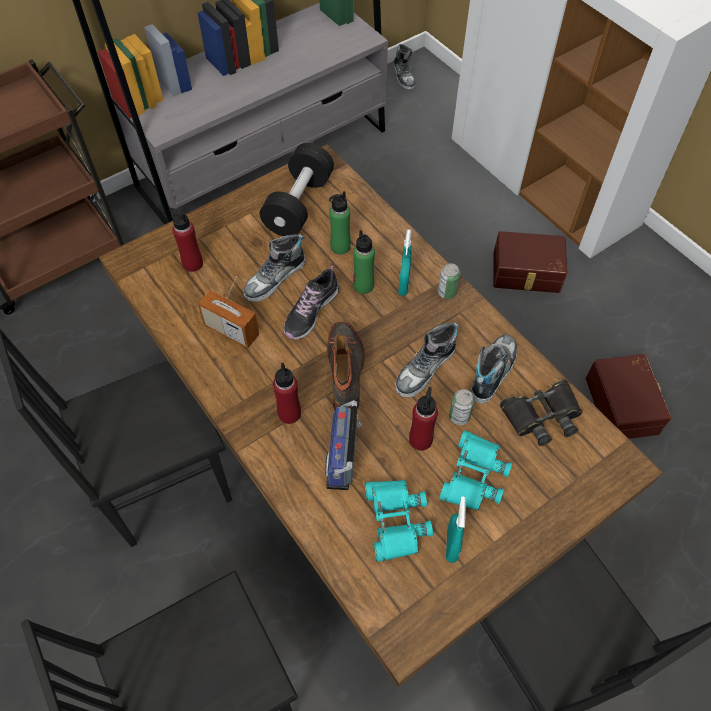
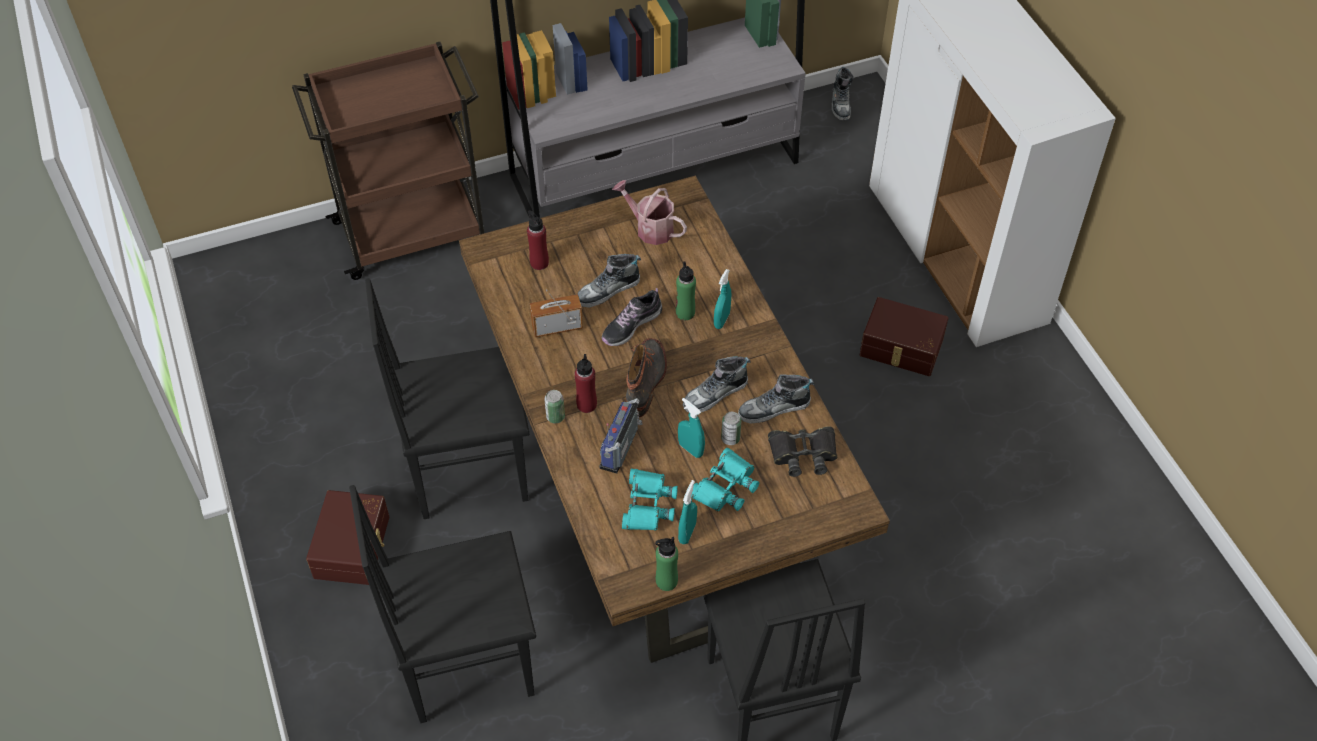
camera: 15 degrees right, 5 degrees down
radio [198,276,259,348] -> radio turned 120 degrees clockwise [530,290,583,337]
black dumbbell [260,143,334,236] -> watering can [612,180,687,245]
green bottle [329,191,351,255] -> green bottle moved to [655,537,678,591]
red bottle [409,387,438,451] -> turquoise spray bottle [678,398,705,458]
can [438,263,460,299] -> can moved to [545,390,565,423]
shoe [471,335,517,404] -> shoe turned 150 degrees counterclockwise [738,374,814,424]
brown storage box [586,354,672,439] -> brown storage box moved to [306,490,389,585]

